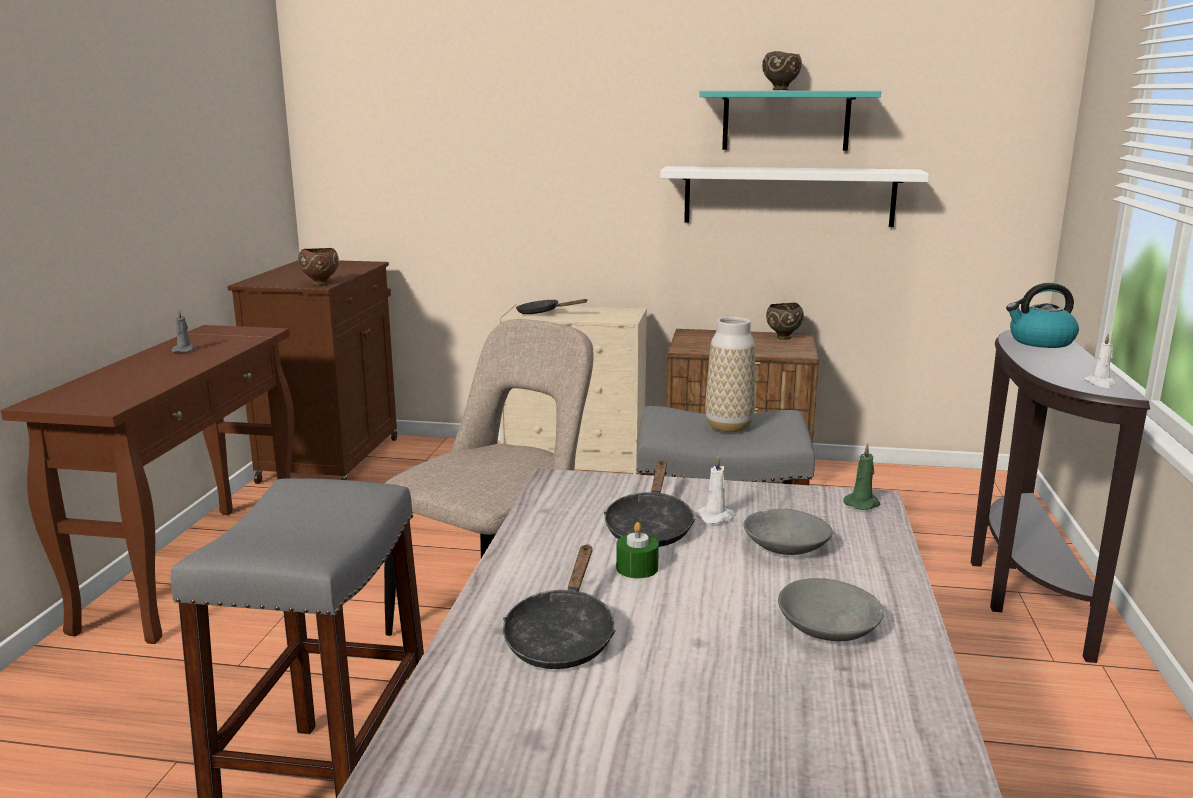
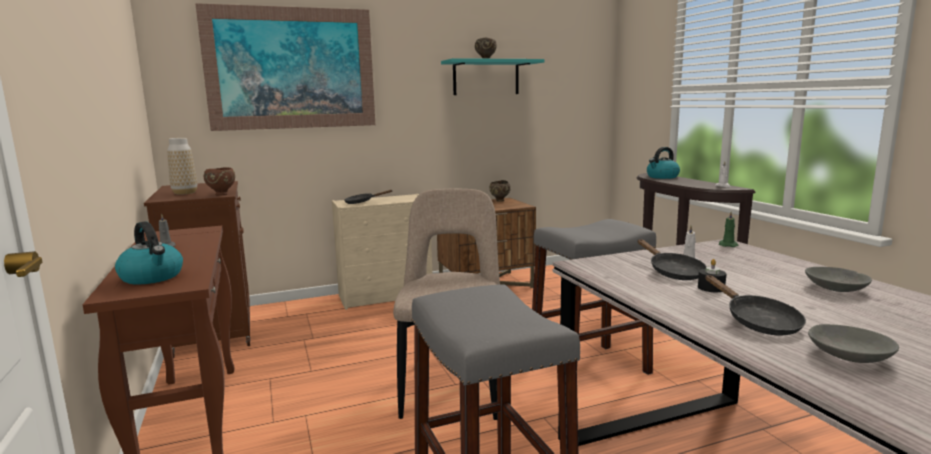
camera: 30 degrees left, 5 degrees down
green candle [616,522,659,578] -> black candle [698,259,726,292]
white shelf [660,166,929,227] -> none
vase [705,317,755,432] -> vase moved to [167,138,197,195]
grey bowl [743,509,833,555] -> grey bowl moved to [808,324,899,363]
none -> kettle [115,221,183,284]
none -> picture [195,3,375,131]

